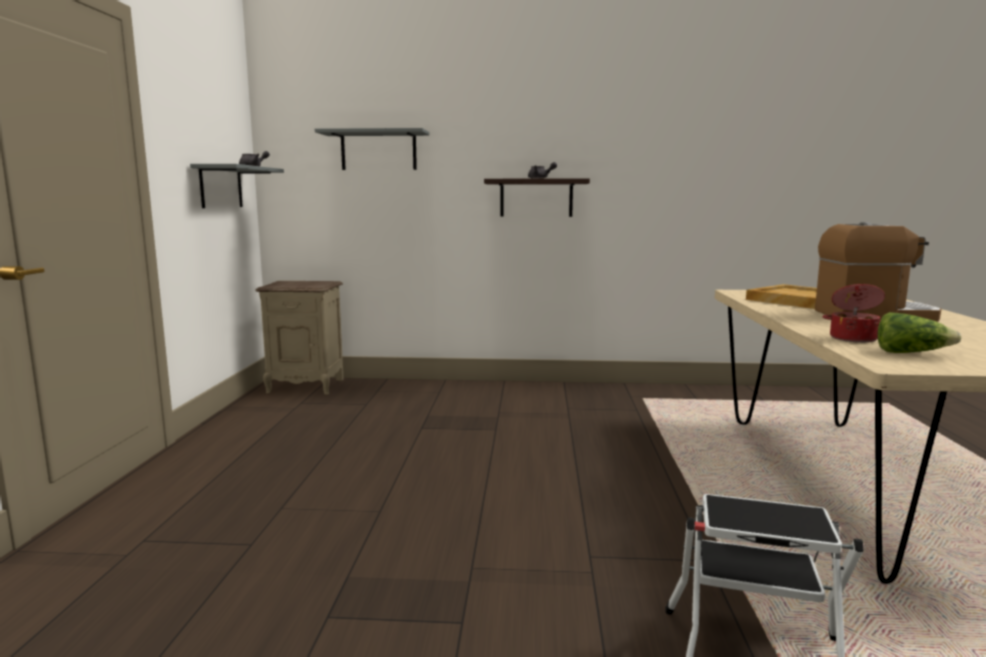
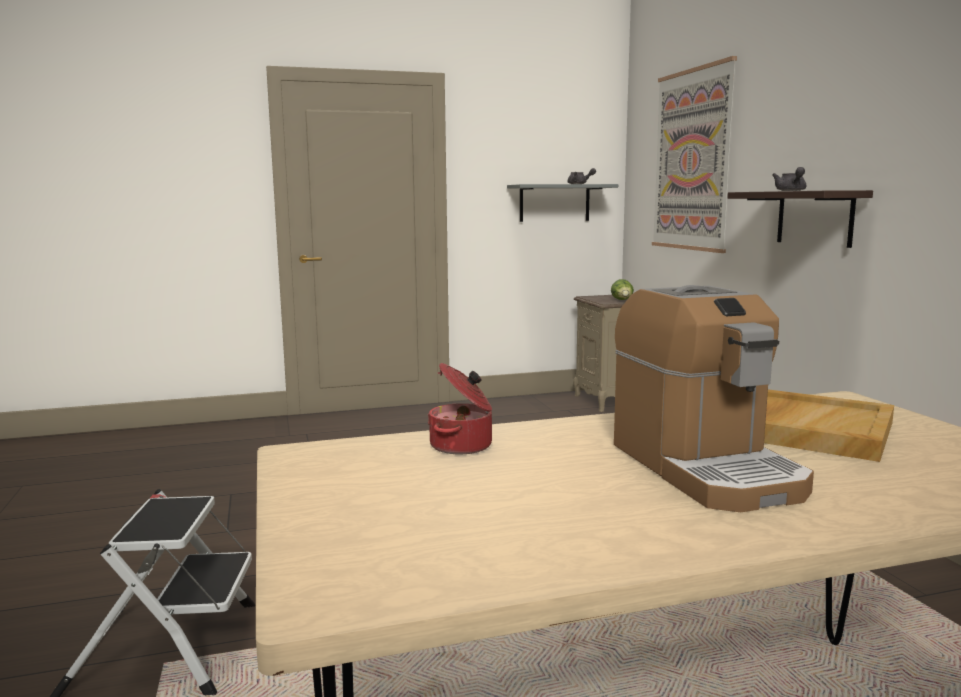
camera: 70 degrees right, 0 degrees up
grey shelf [315,128,429,170] -> picture [652,56,737,253]
lettuce [877,312,962,353] -> lettuce moved to [611,279,634,300]

